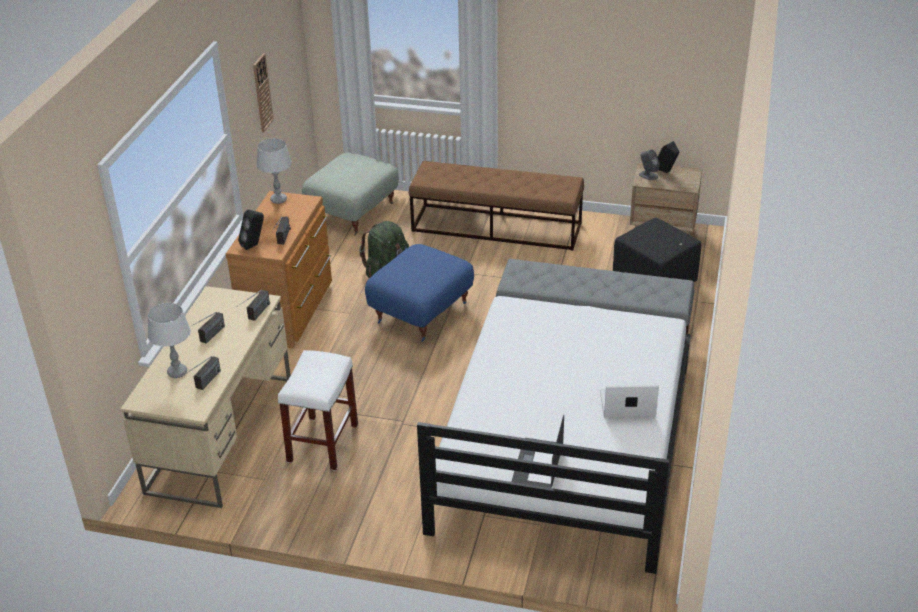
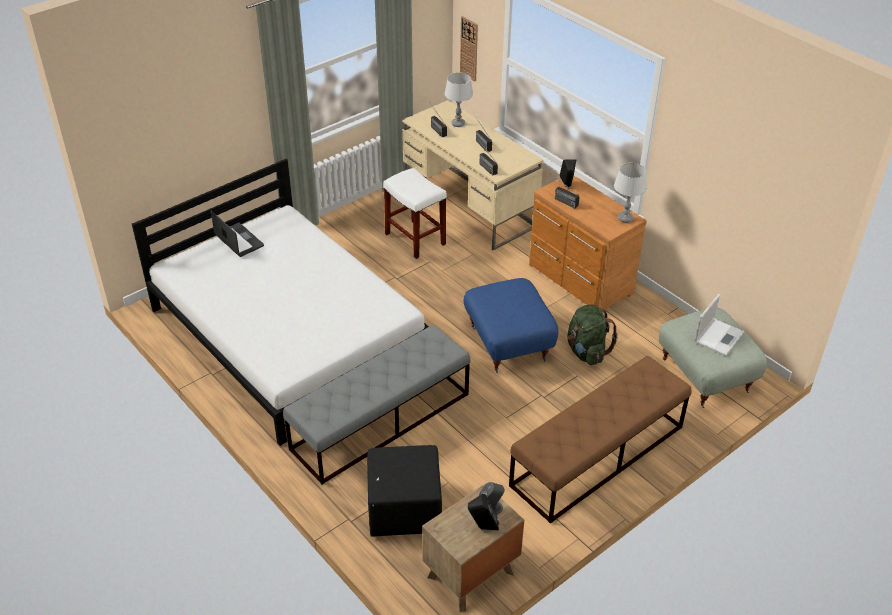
camera: 125 degrees right, 5 degrees up
wall clock [253,53,274,132] -> wall clock moved to [460,16,478,81]
laptop [600,384,659,417] -> laptop moved to [694,294,744,356]

